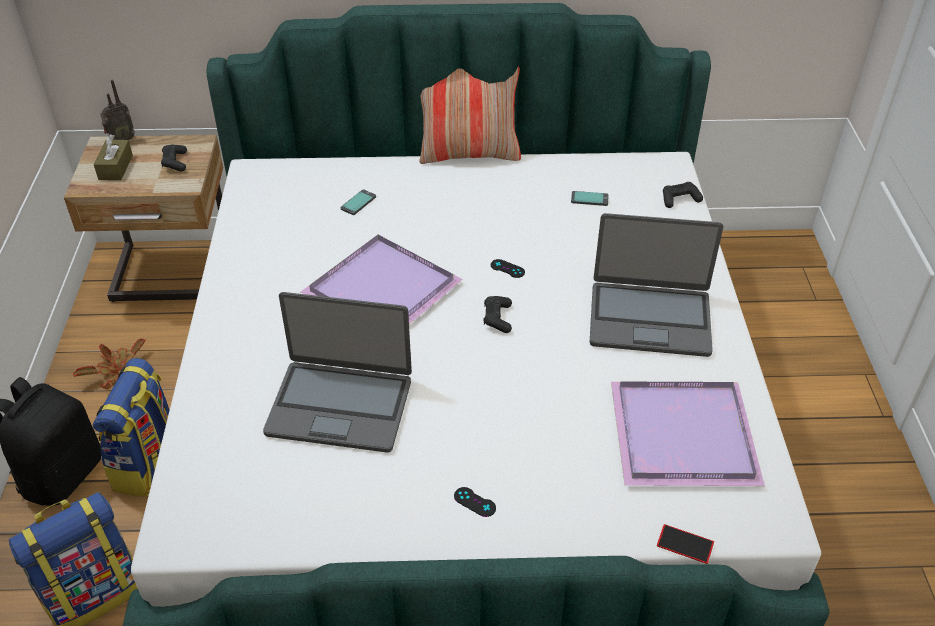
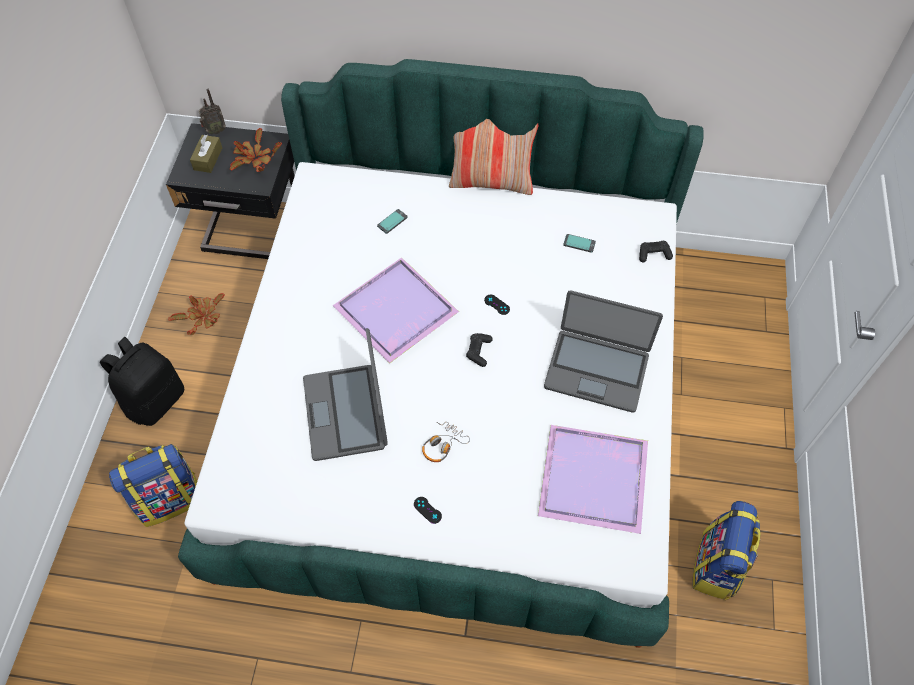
camera: 10 degrees right, 15 degrees up
beige nightstand [64,135,223,302] -> black nightstand [166,123,295,259]
backpack [93,358,170,497] -> backpack moved to [693,501,761,601]
black game controller [161,145,187,172] -> potted plant [230,128,282,172]
laptop [263,292,412,453] -> laptop turned 60 degrees clockwise [303,328,388,461]
phone [657,524,714,564] -> none
none -> headphones [422,422,470,462]

